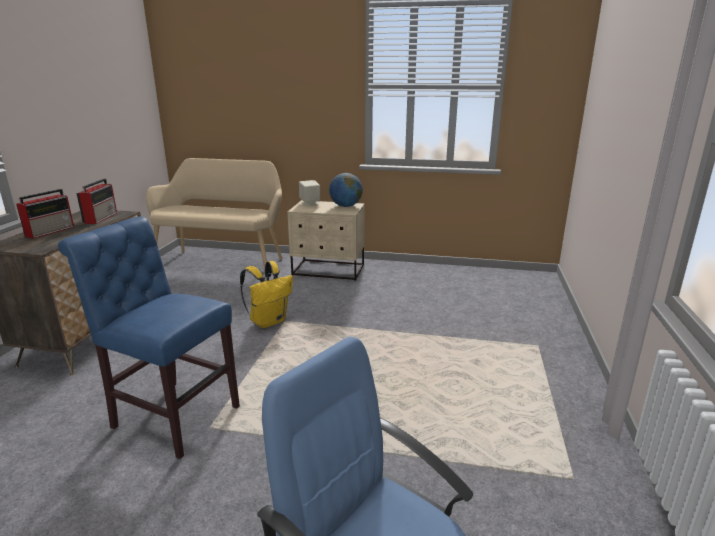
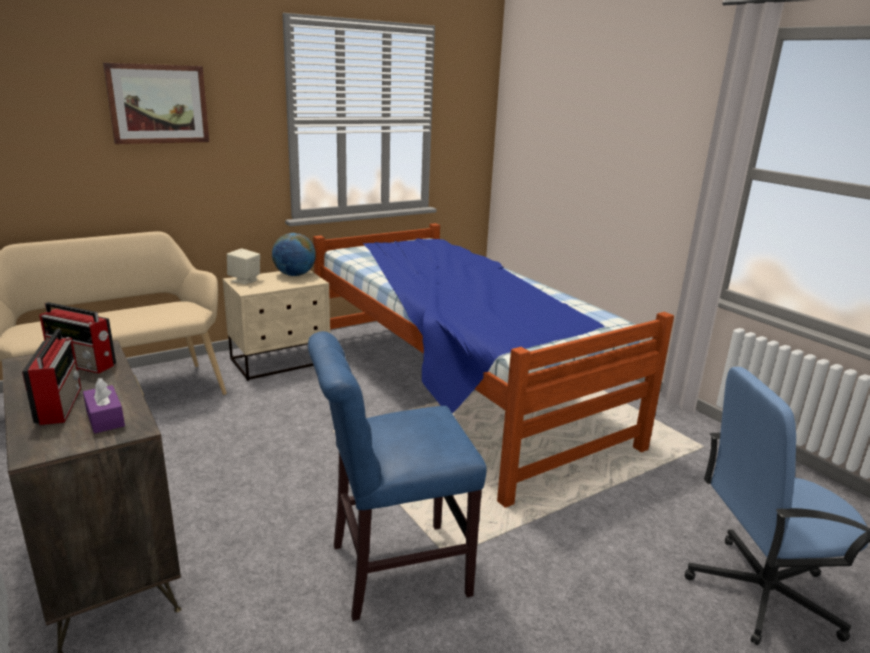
camera: 45 degrees left, 0 degrees up
radio [76,179,117,224] -> radio turned 150 degrees clockwise [39,302,116,374]
yellow backpack [240,261,293,328] -> none
none -> purple tissue box [83,378,125,434]
none -> picture [103,63,209,144]
none -> bed [313,223,674,508]

